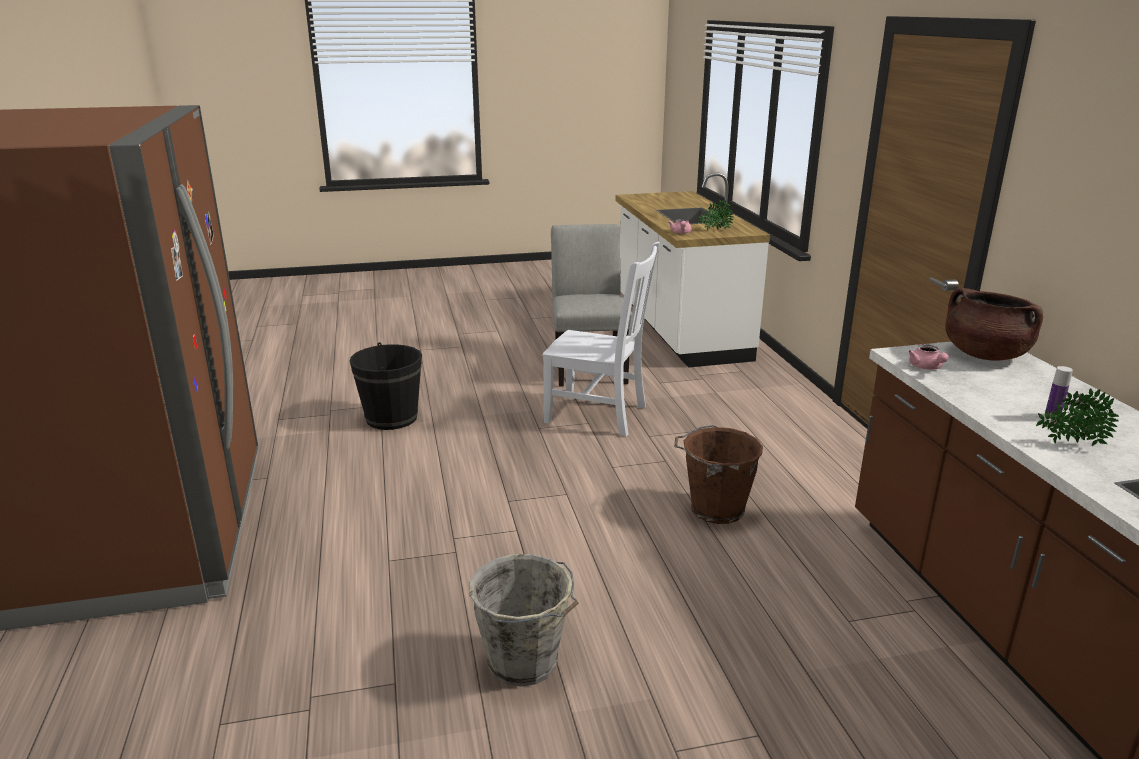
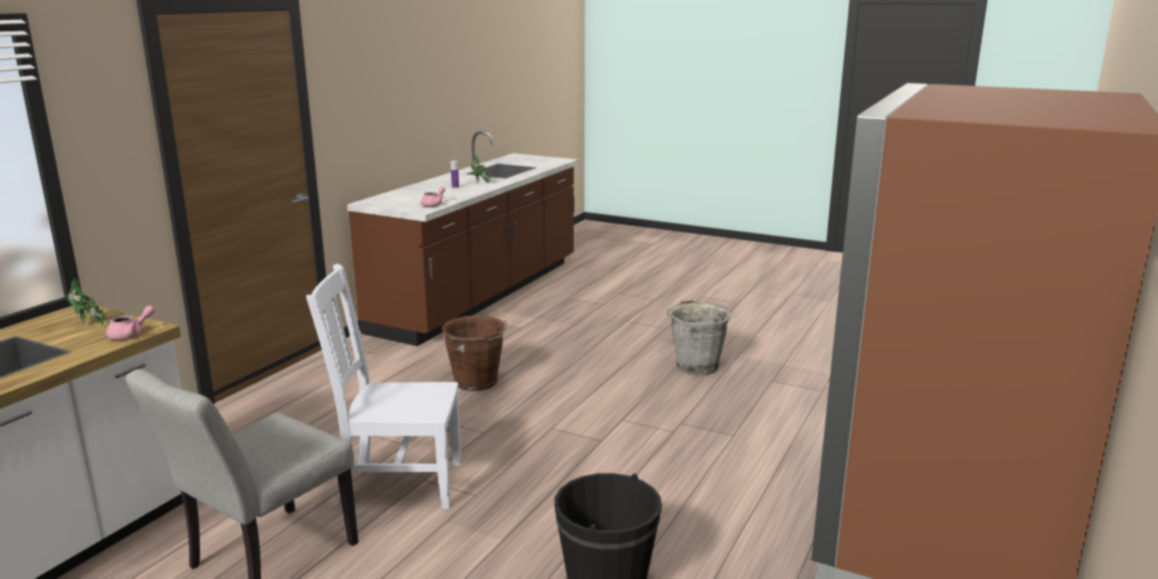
camera: 140 degrees left, 5 degrees down
white chair [543,242,660,436] -> white chair turned 60 degrees counterclockwise [306,264,461,509]
brown cooking pot [945,287,1043,361] -> none

